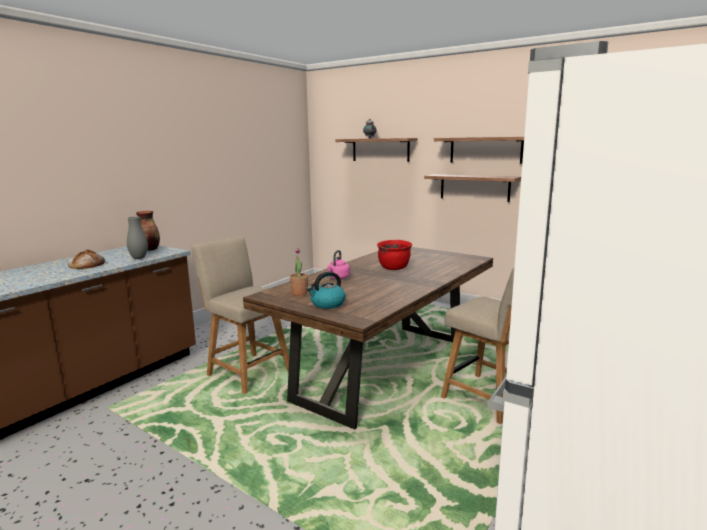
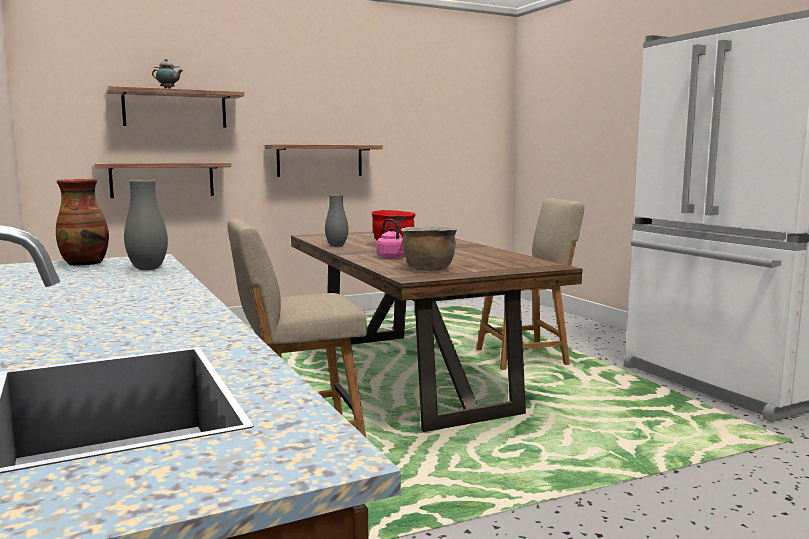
camera: 60 degrees left, 5 degrees down
bread [68,249,105,269] -> none
potted plant [290,248,308,296] -> brown cooking pot [401,226,457,271]
kettle [307,272,346,309] -> none
shelf [434,137,524,164] -> shelf moved to [94,163,231,198]
none -> grey vase [325,195,348,247]

